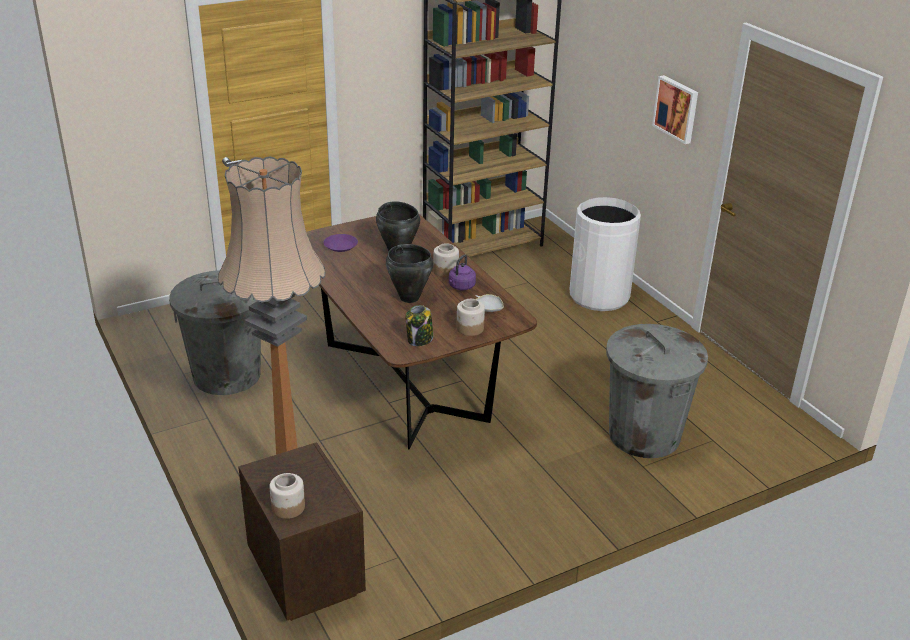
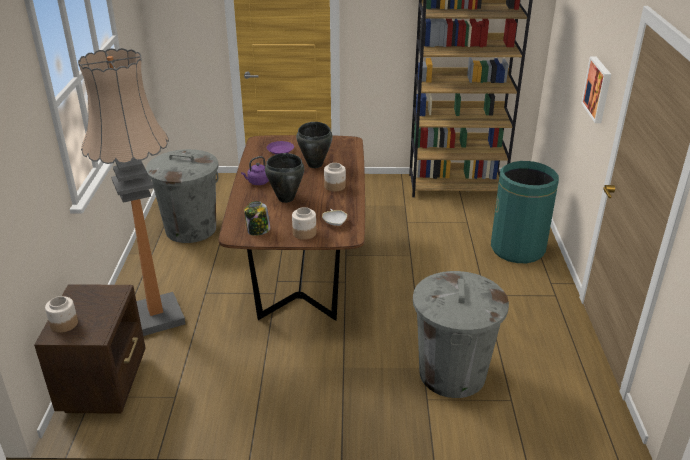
camera: 30 degrees right, 0 degrees up
purple kettle [449,254,476,290] -> purple kettle moved to [241,156,269,185]
white trash can [570,197,641,311] -> green trash can [491,161,559,263]

